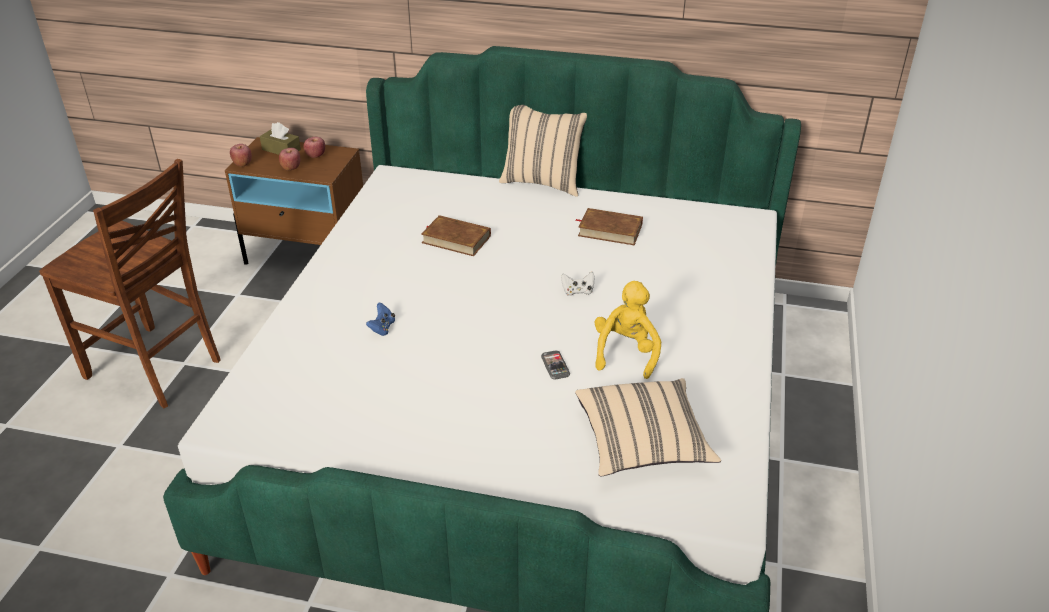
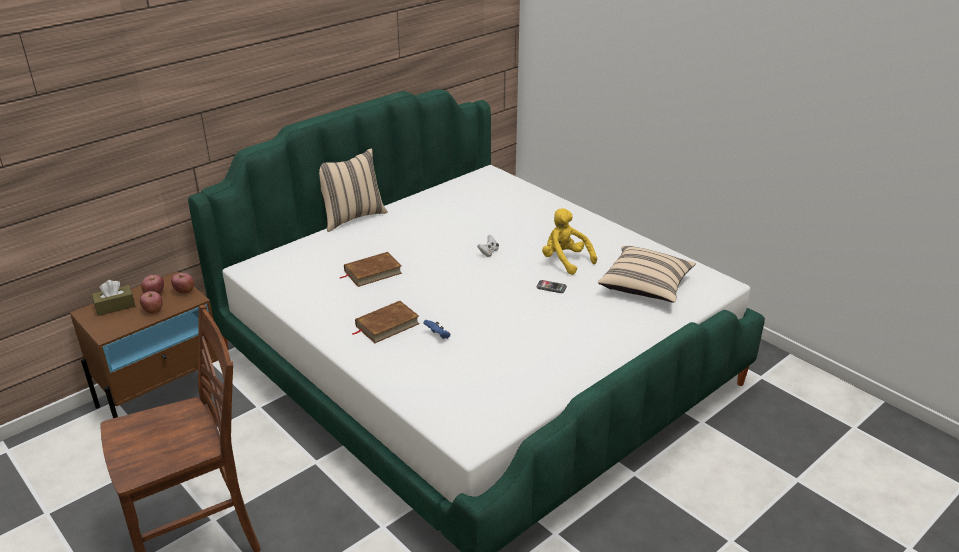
camera: 55 degrees left, 5 degrees down
apple [230,144,252,167] -> apple moved to [171,273,194,294]
brown book [575,208,643,245] -> brown book moved to [352,301,419,343]

